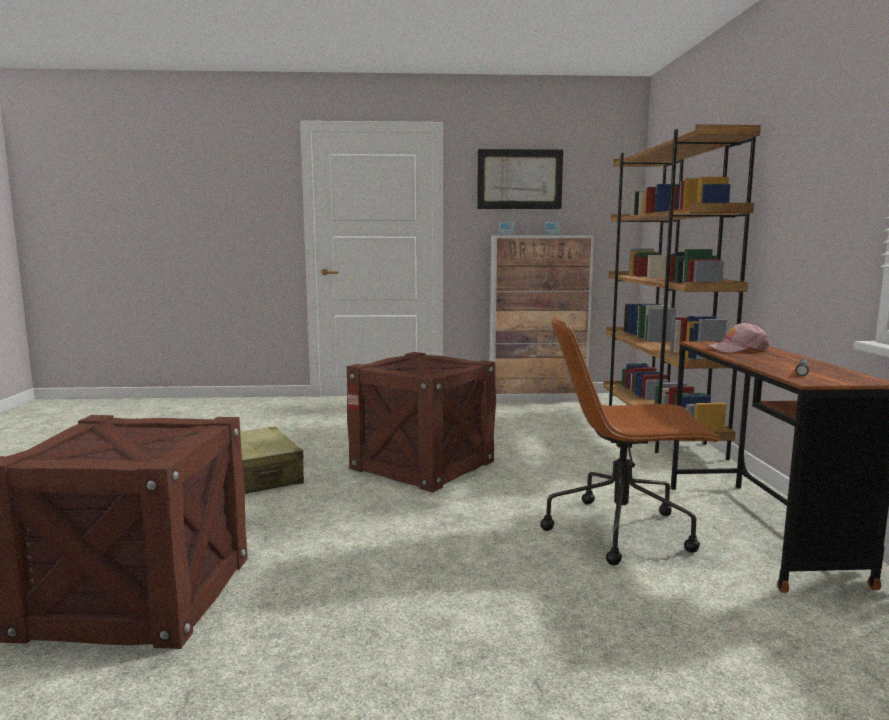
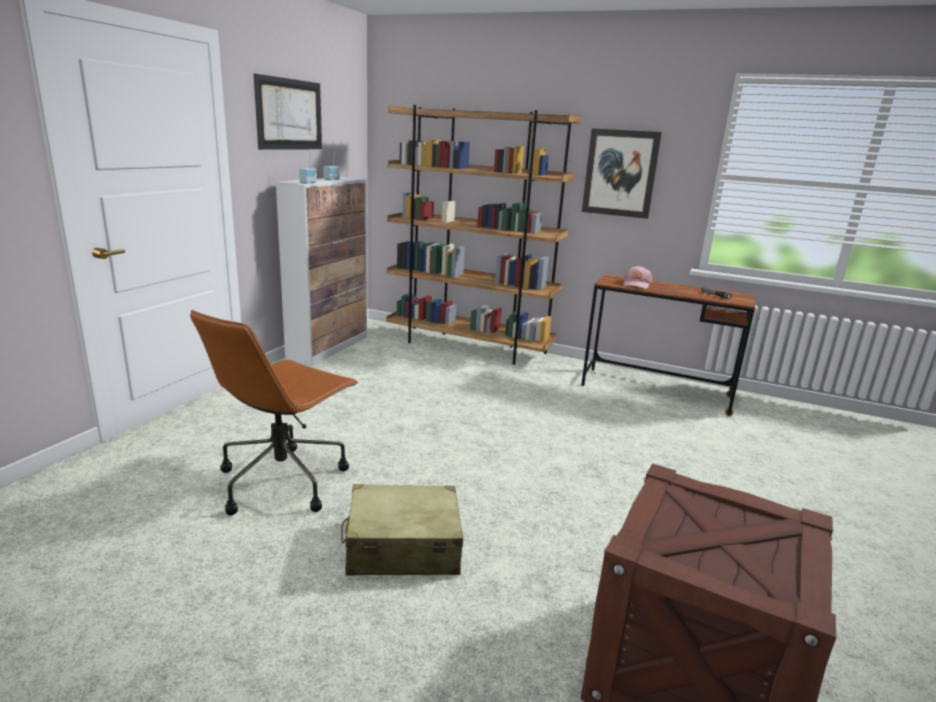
camera: 65 degrees left, 10 degrees up
crate [347,352,496,492] -> none
brown office chair [540,315,721,565] -> brown office chair moved to [190,310,359,515]
none -> picture [582,128,662,219]

